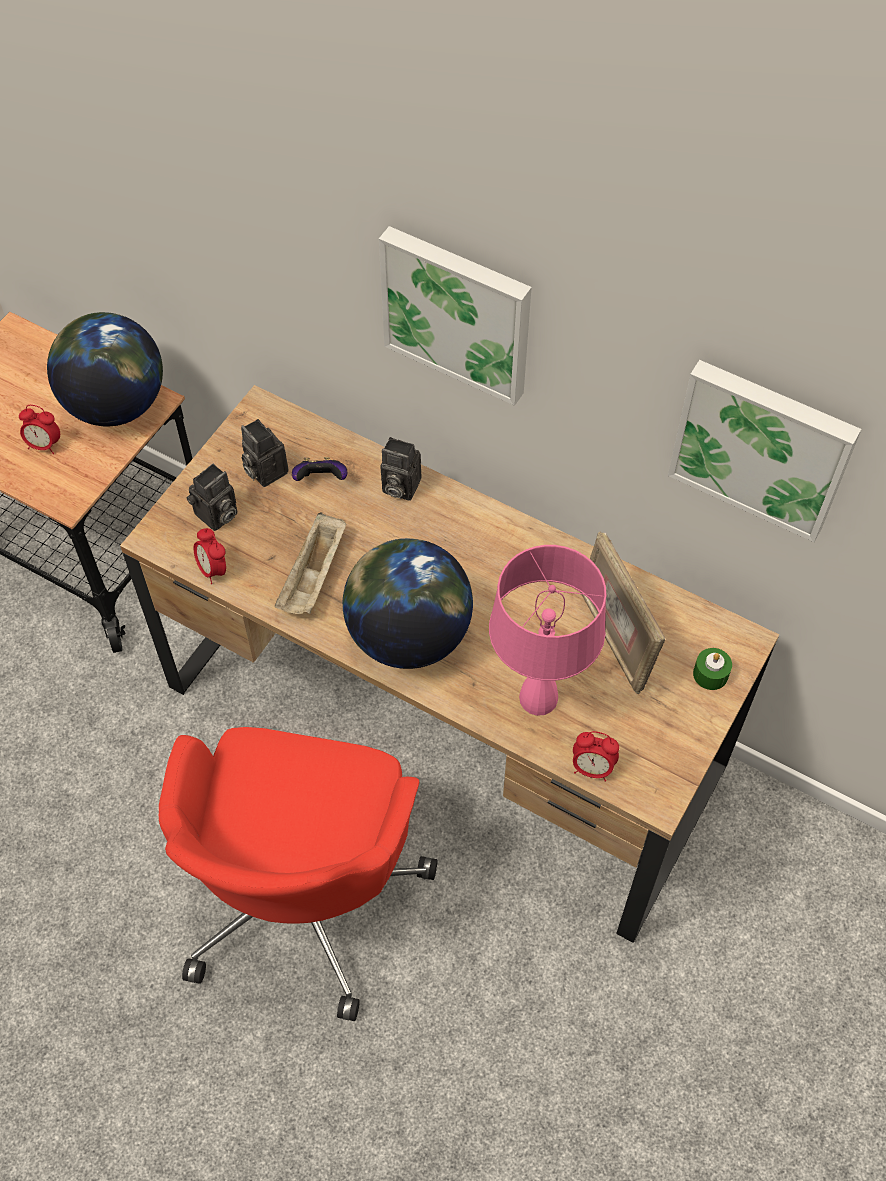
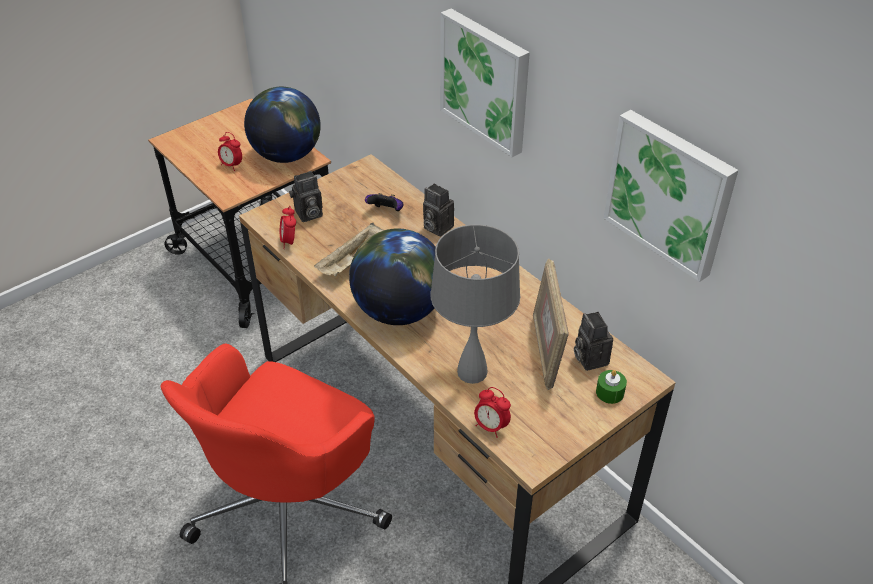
camera: 20 degrees right, 15 degrees down
camera [241,419,289,487] -> camera moved to [574,312,613,371]
pink table lamp [489,545,606,716] -> grey table lamp [430,224,520,384]

